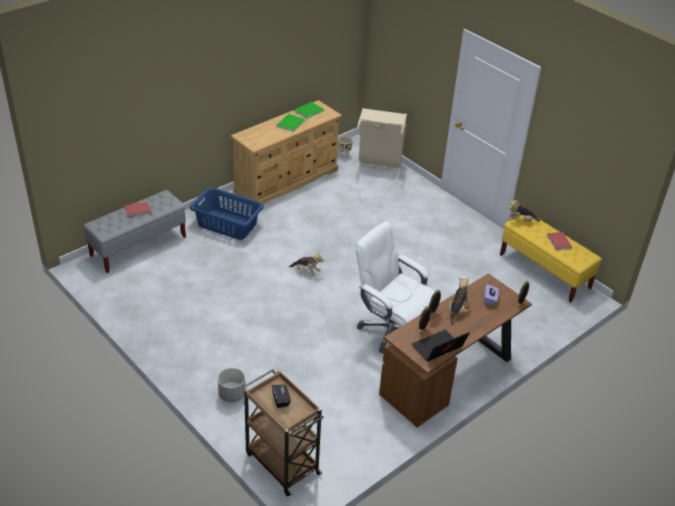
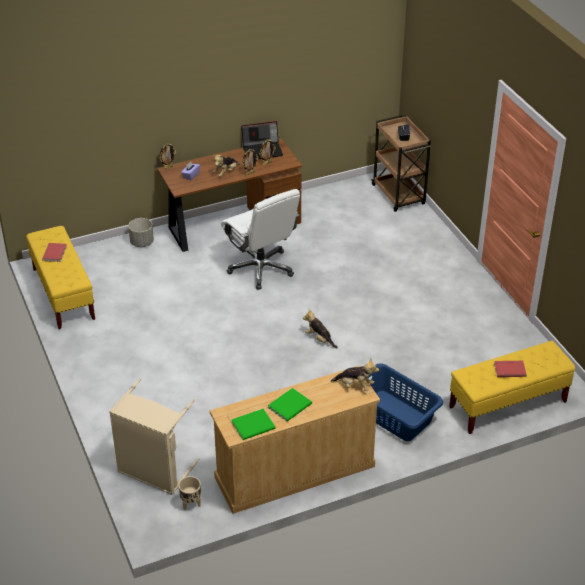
camera: 160 degrees left, 0 degrees up
grey bench [83,190,186,273] -> yellow bench [449,341,575,434]
grey planter [218,368,245,402] -> grey planter moved to [128,218,154,247]
plush toy [508,198,540,222] -> plush toy moved to [331,359,379,391]

